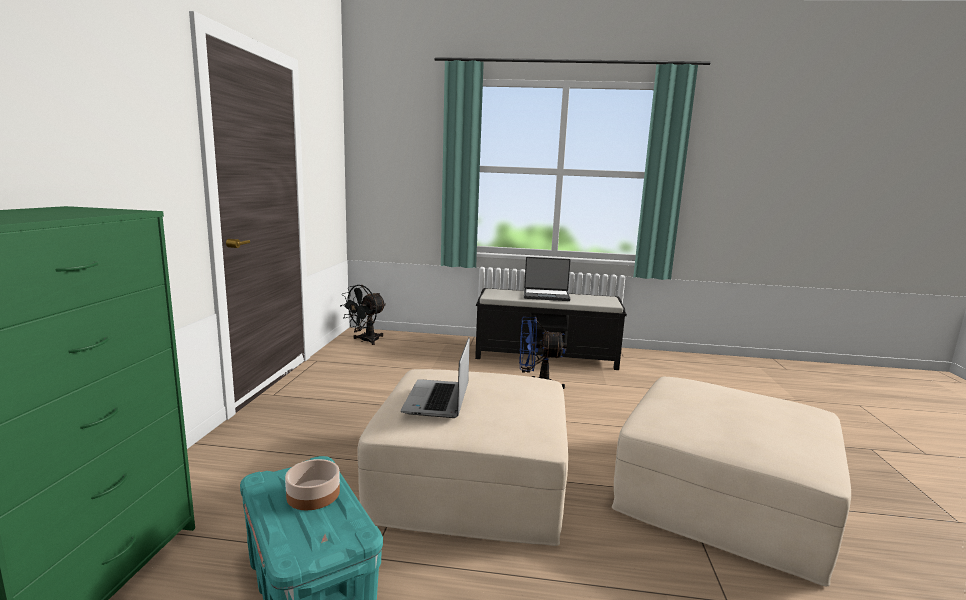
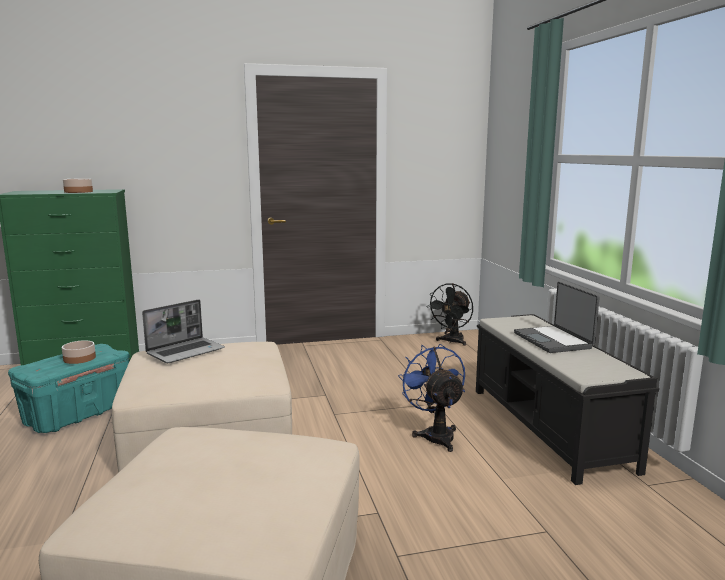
camera: 70 degrees right, 0 degrees up
black fan [340,285,386,345] -> black fan turned 75 degrees counterclockwise [426,283,473,346]
laptop [401,337,470,418] -> laptop turned 150 degrees clockwise [142,299,225,363]
none -> bowl [63,178,93,193]

